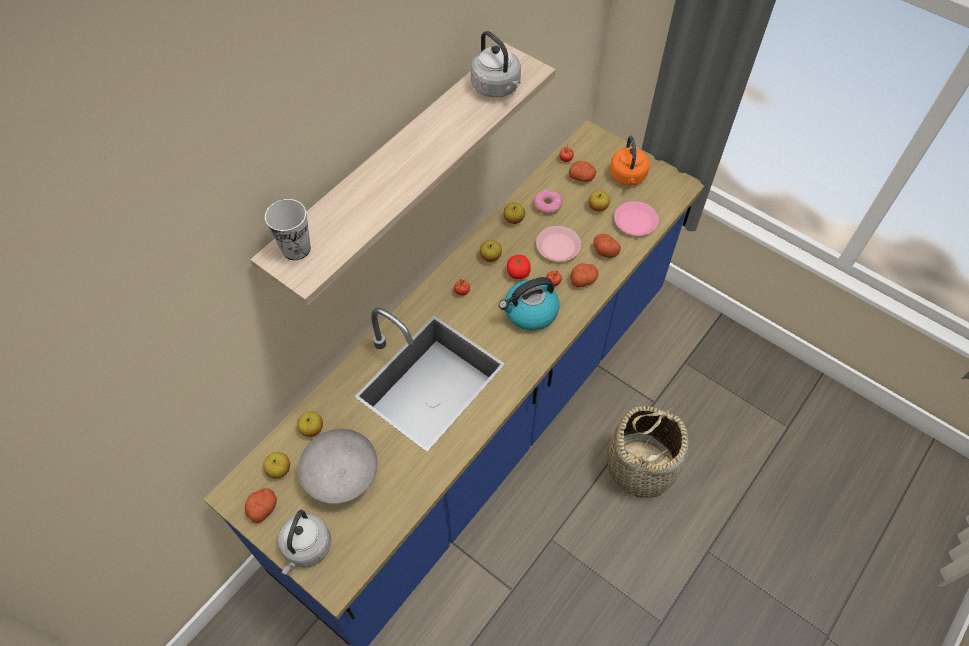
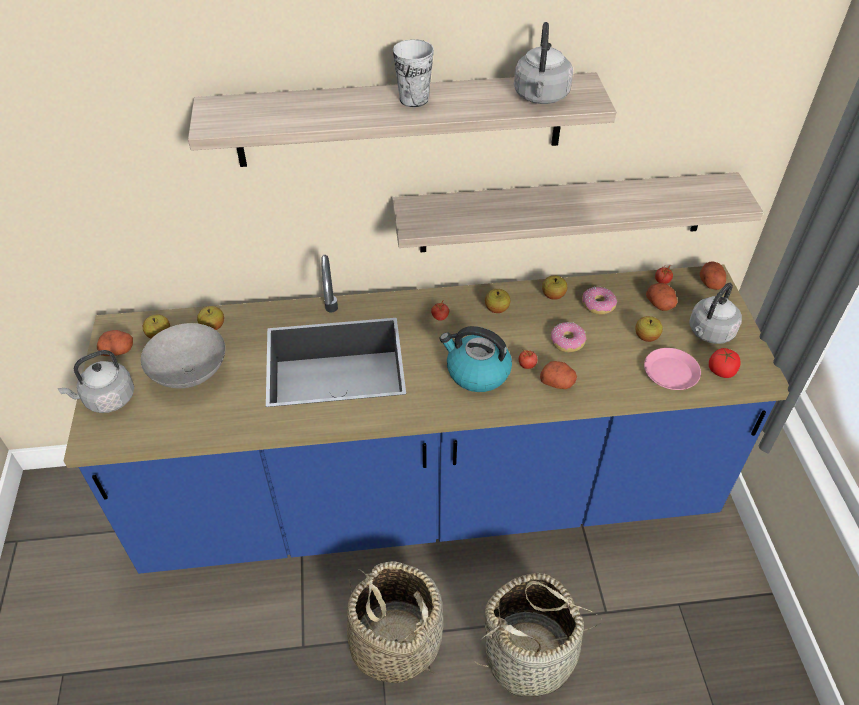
camera: 45 degrees right, 10 degrees down
cup [265,199,311,260] -> cup moved to [393,39,434,107]
tomato [507,255,531,279] -> tomato moved to [709,348,741,378]
pink plate [536,226,581,262] -> donut [550,322,587,352]
potato [593,234,621,258] -> potato moved to [700,261,726,290]
orange kettle [610,136,649,186] -> grey kettle [689,283,742,344]
none -> basket [347,561,443,683]
none -> shelf [392,172,763,252]

